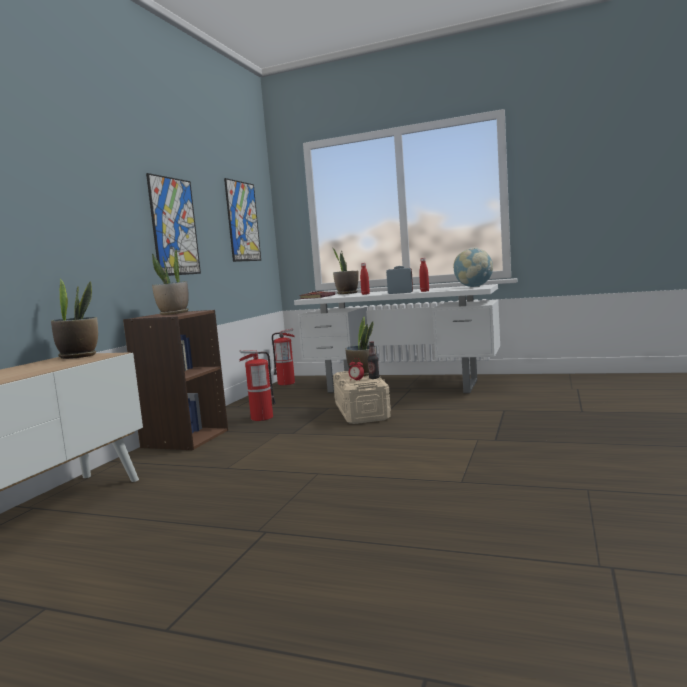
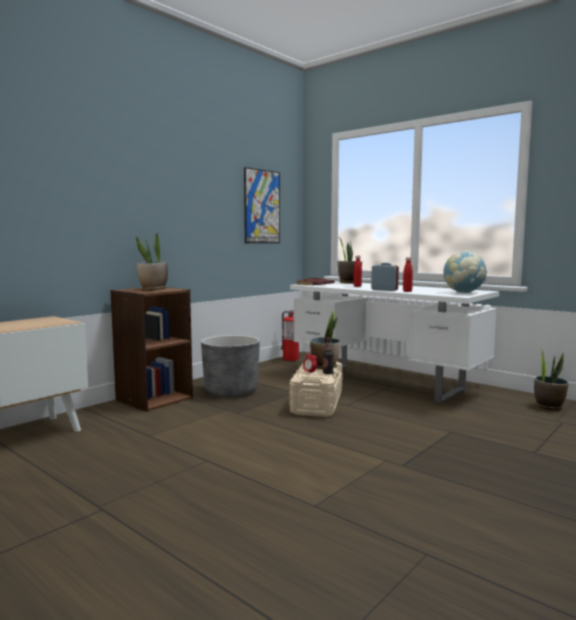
camera: 20 degrees right, 0 degrees up
potted plant [51,279,98,359] -> potted plant moved to [534,349,569,410]
picture [146,173,201,276] -> none
fire extinguisher [239,350,276,421] -> grey planter [201,335,260,397]

